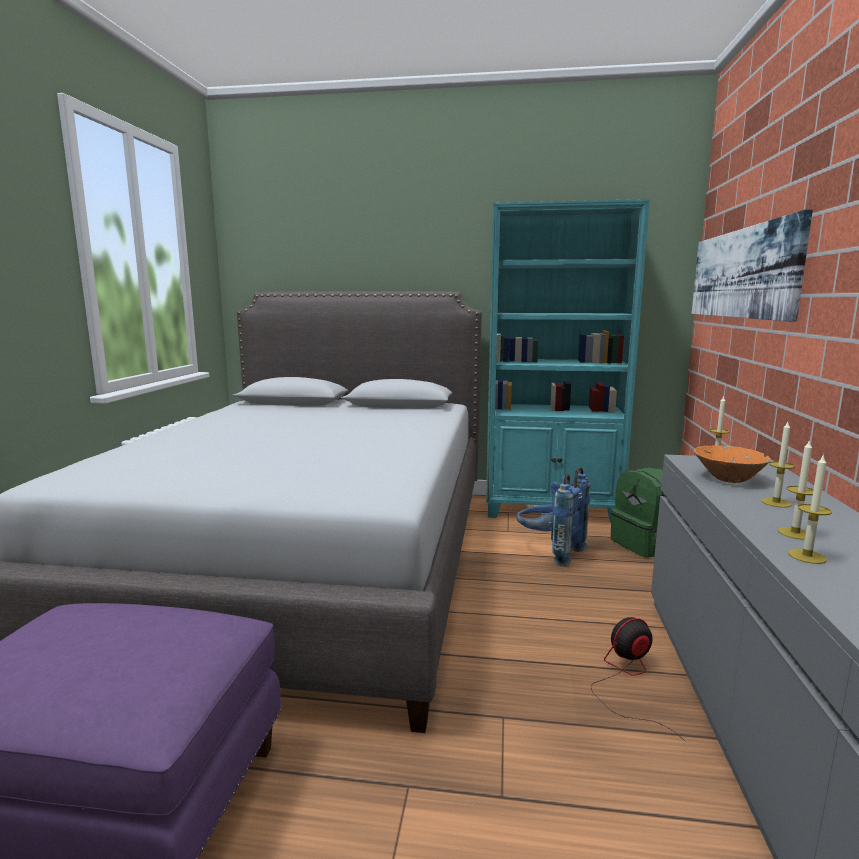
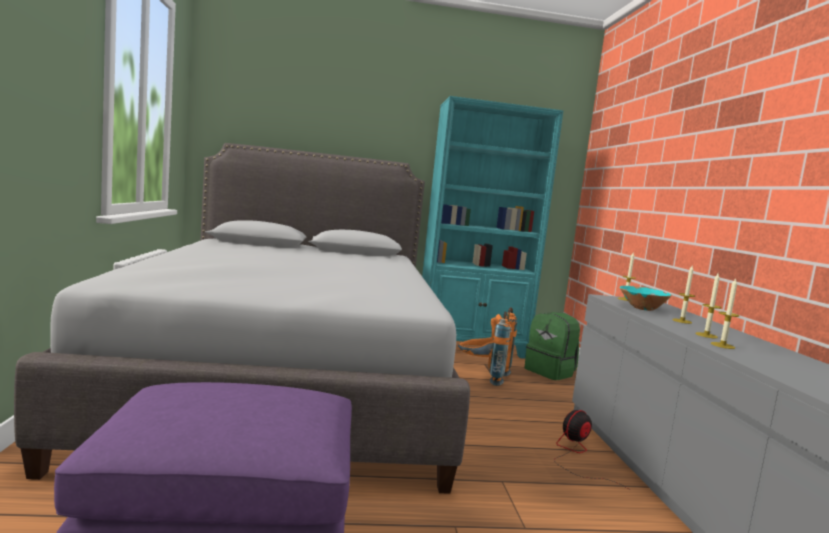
camera: 15 degrees left, 5 degrees down
blue backpack [516,467,591,567] -> orange backpack [458,307,517,386]
picture [691,209,813,321] -> none
orange bowl [694,445,771,483] -> turquoise bowl [620,286,672,311]

